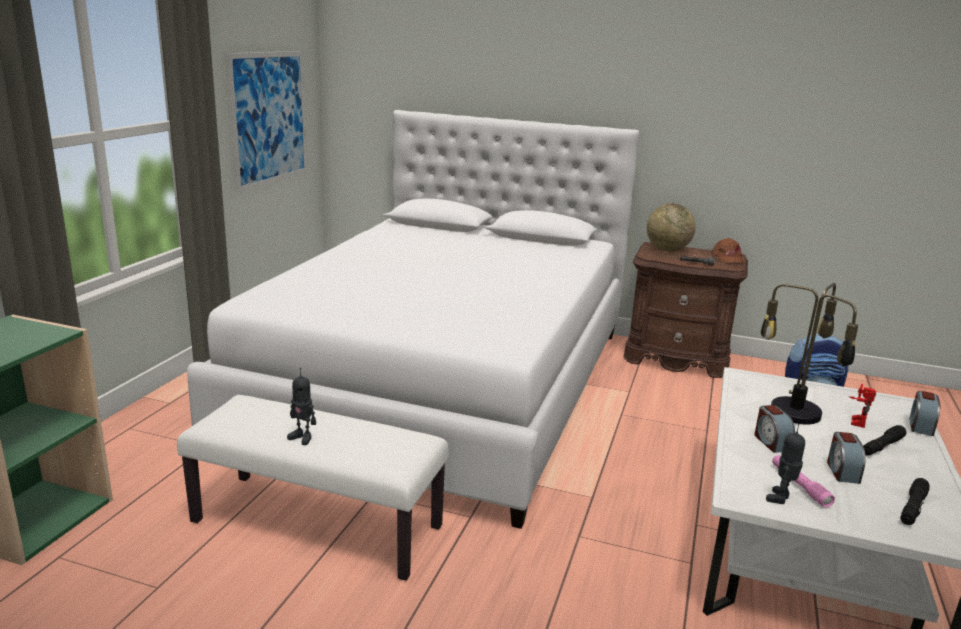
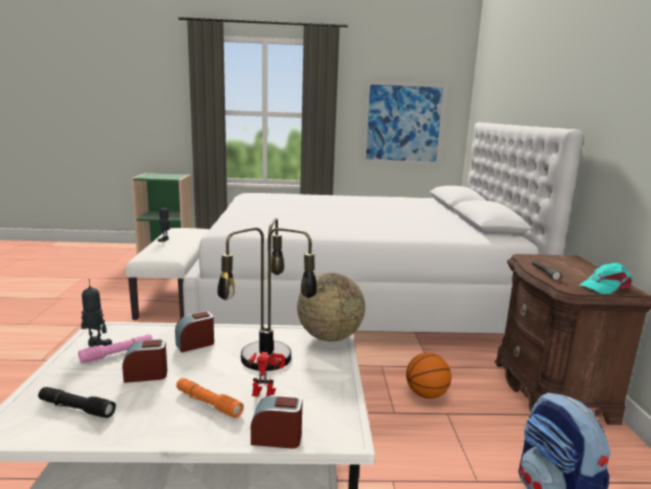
camera: 70 degrees right, 5 degrees down
globe [647,204,696,251] -> globe moved to [297,273,365,342]
brown cap [711,238,744,263] -> turquoise cap [580,263,632,294]
black flashlight [863,425,906,456] -> orange flashlight [176,378,244,418]
none -> basketball [406,353,451,399]

